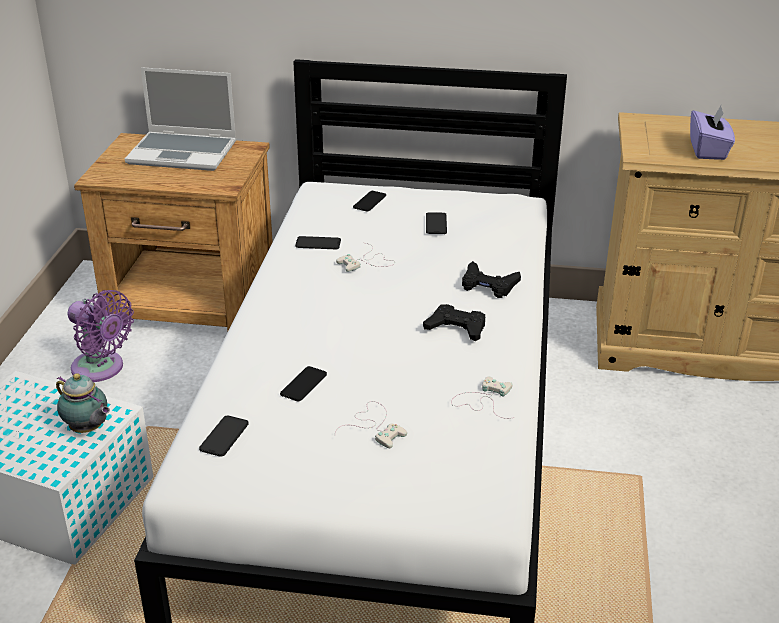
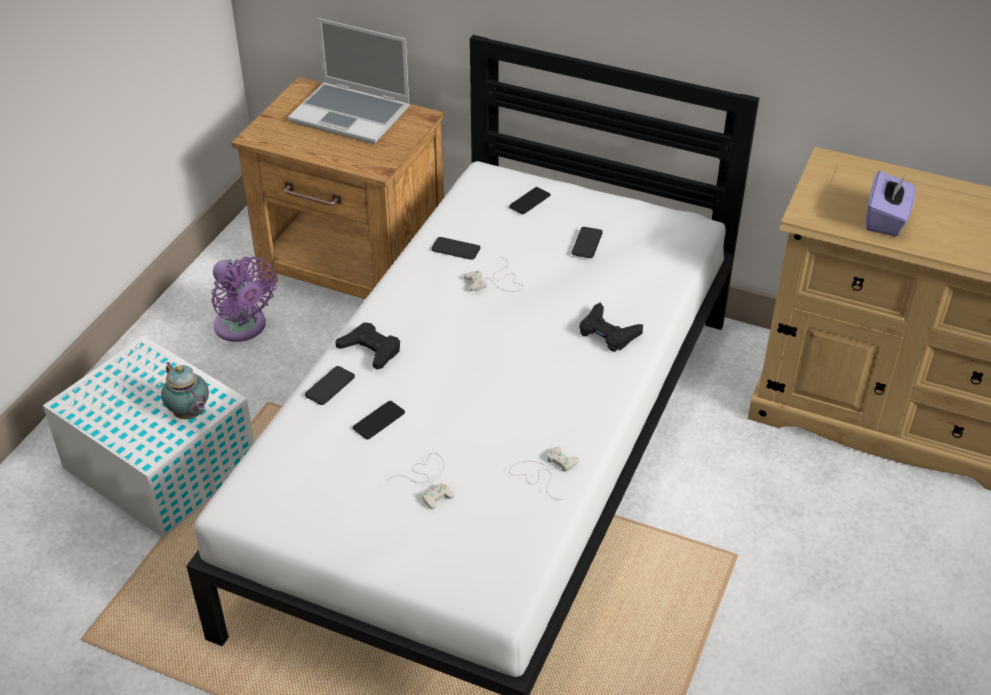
camera: 15 degrees right, 10 degrees up
phone [199,415,249,457] -> phone moved to [305,366,355,405]
black game controller [423,304,485,341] -> black game controller moved to [335,322,400,370]

